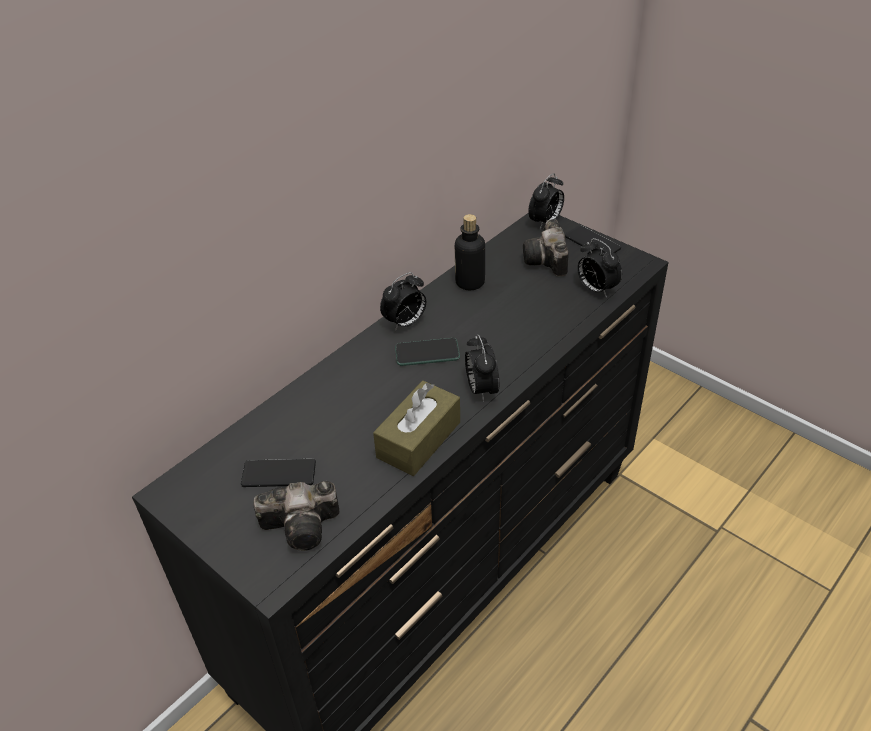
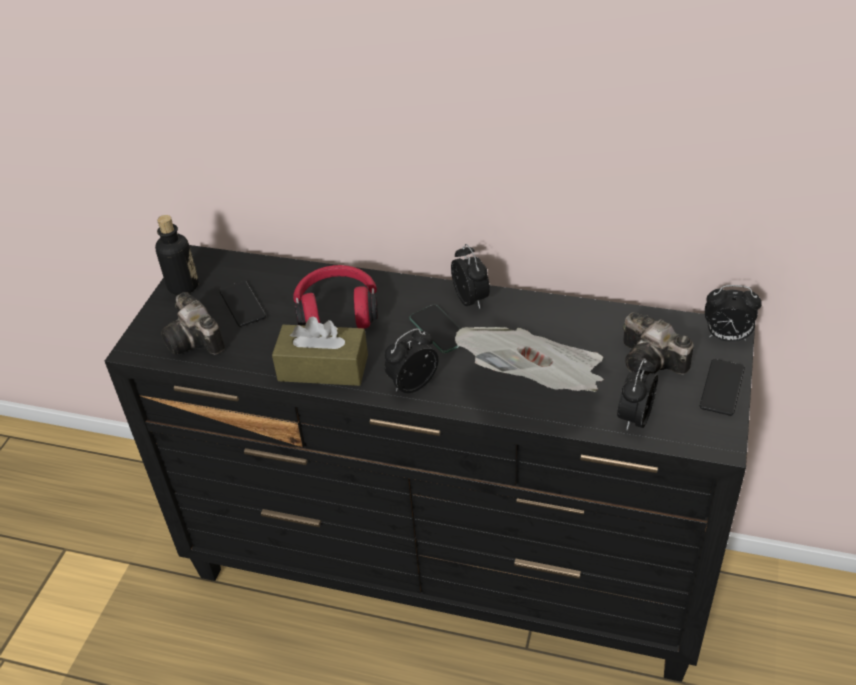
camera: 65 degrees right, 0 degrees up
alarm clock [380,272,426,331] -> alarm clock turned 135 degrees counterclockwise [451,244,490,309]
bottle [455,214,485,290] -> bottle moved to [155,215,199,295]
camera [523,219,568,276] -> camera turned 105 degrees counterclockwise [623,312,694,375]
none -> red headphones [293,265,378,329]
none -> newspaper [455,327,604,392]

